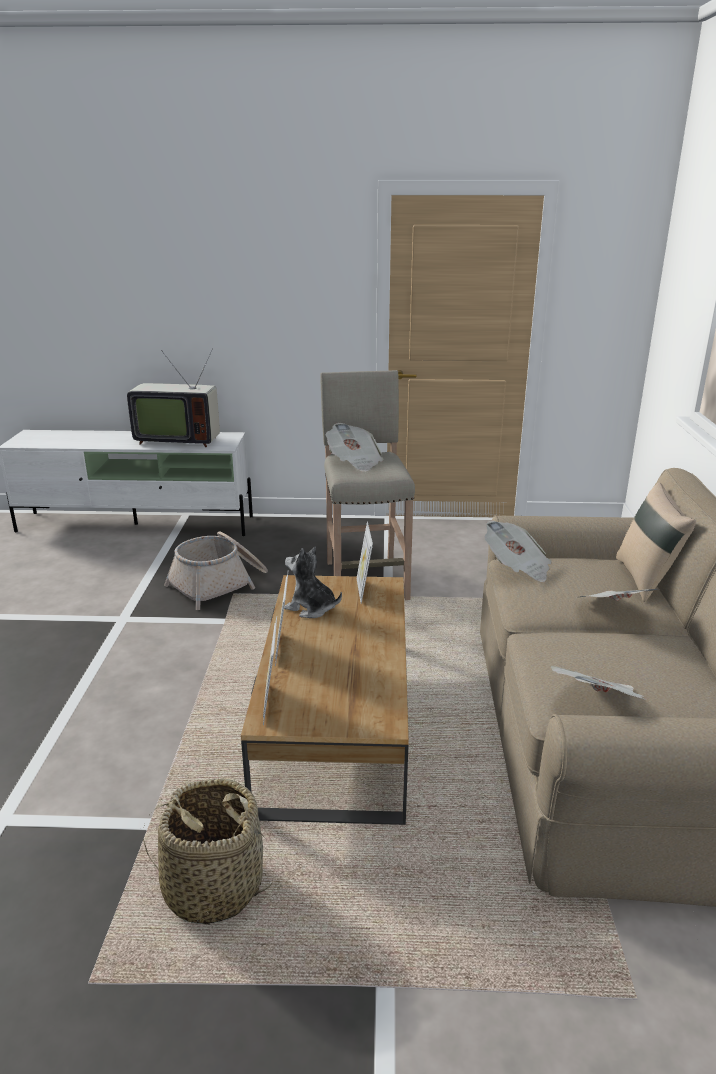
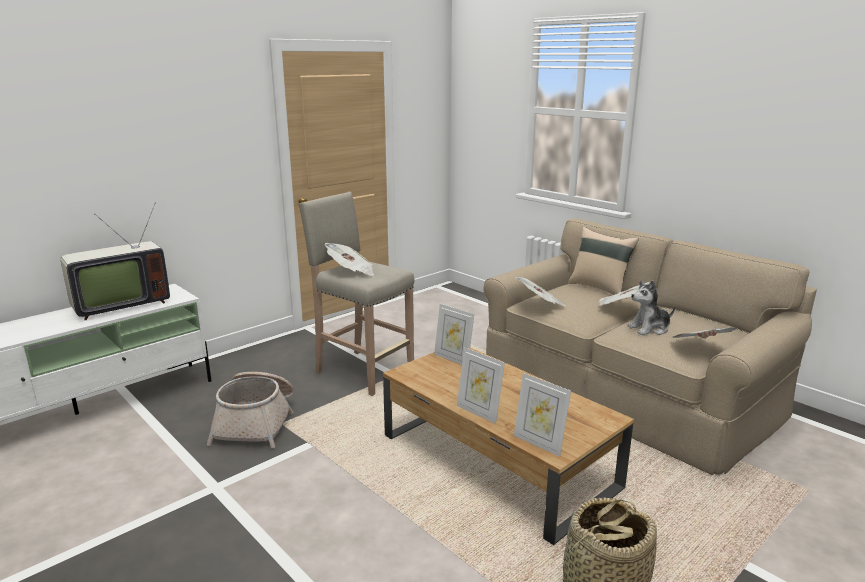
camera: 45 degrees left, 5 degrees down
plush toy [284,547,342,618] -> plush toy moved to [627,280,675,335]

